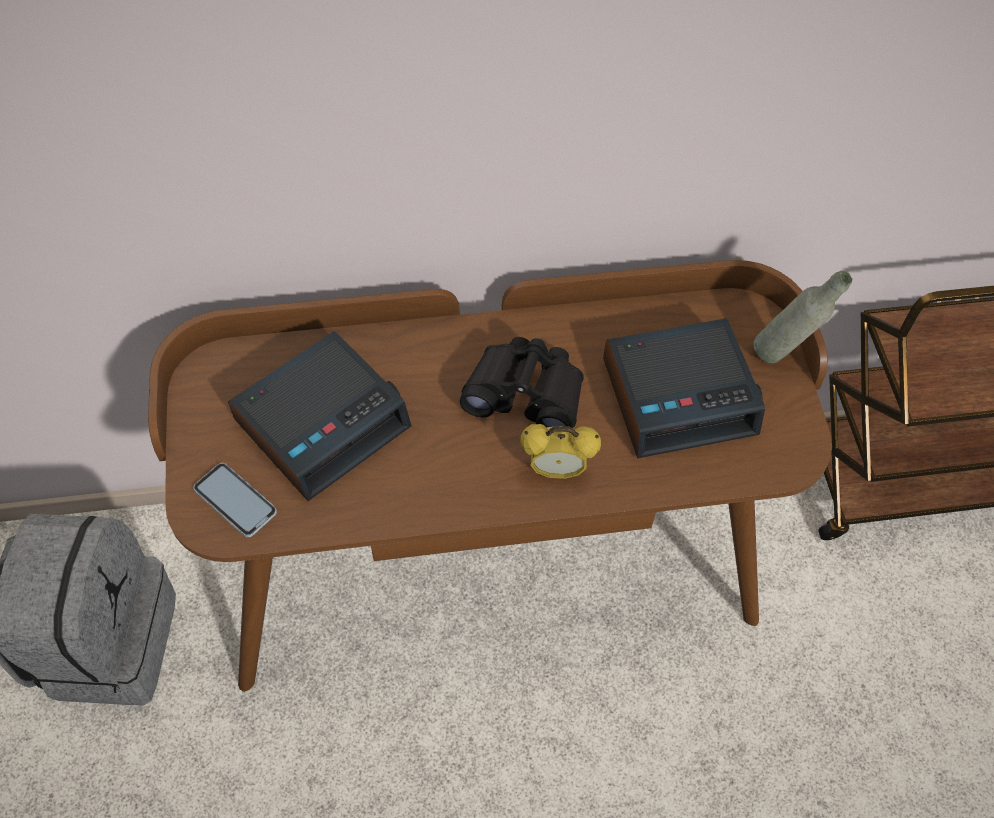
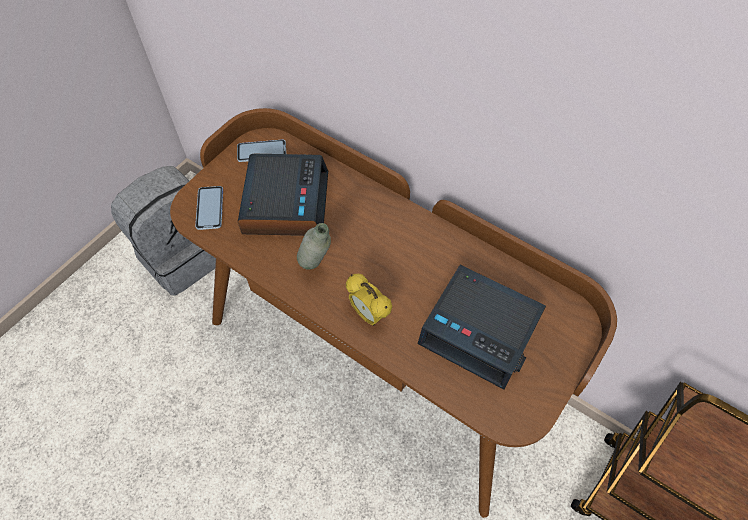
camera: 45 degrees right, 0 degrees up
alarm clock [228,331,412,501] -> alarm clock turned 90 degrees counterclockwise [238,154,328,236]
black binoculars [460,337,584,428] -> none
grey bottle [753,271,852,363] -> grey bottle moved to [297,223,331,270]
none -> phone [237,140,286,162]

